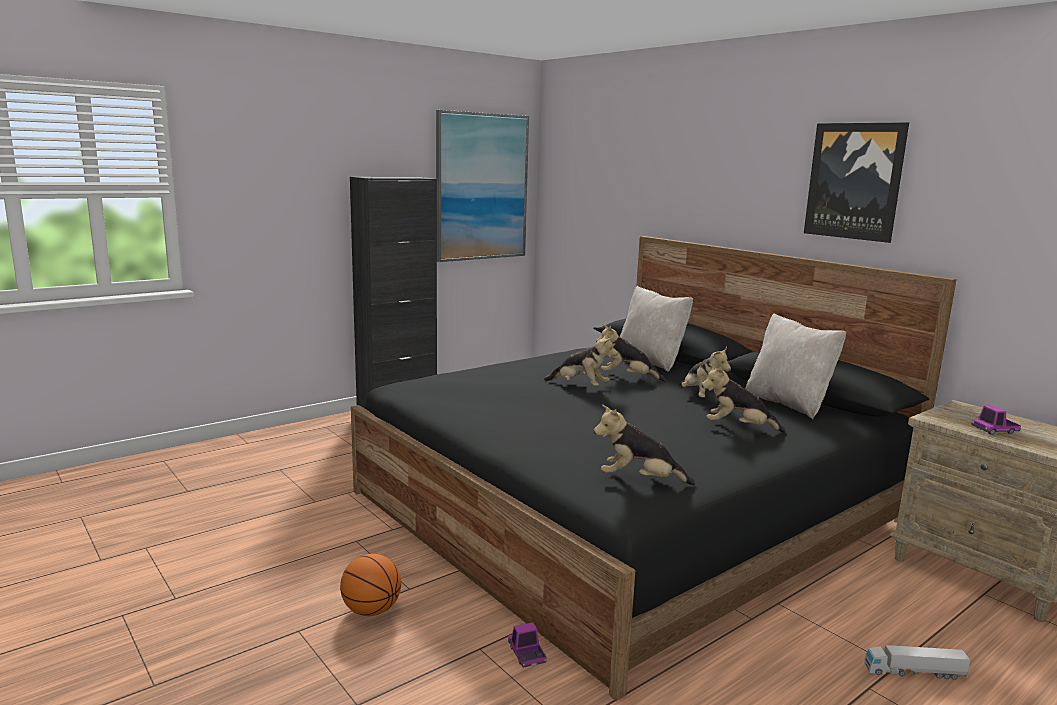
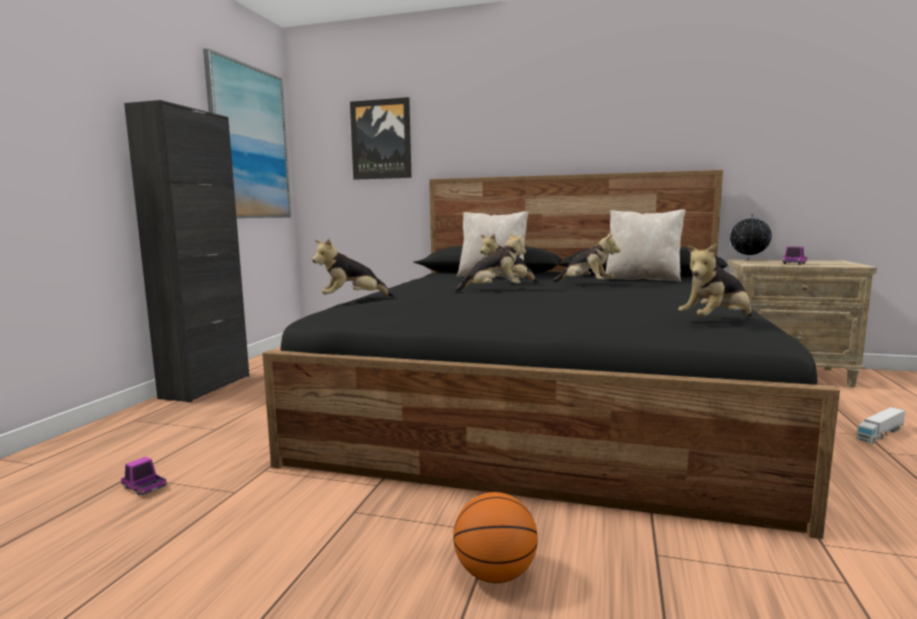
camera: 35 degrees left, 5 degrees down
toy truck [508,622,546,668] -> toy truck moved to [121,457,167,495]
plush toy [701,364,786,433] -> plush toy moved to [312,238,394,297]
picture [804,122,909,243] -> picture moved to [350,97,411,180]
none -> globe [730,214,772,260]

